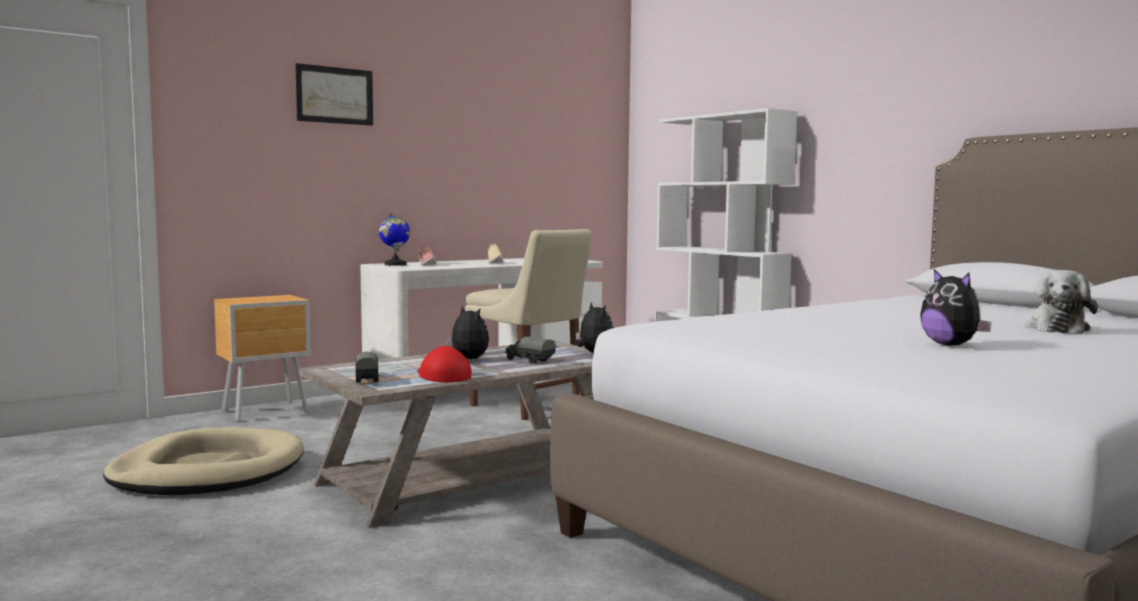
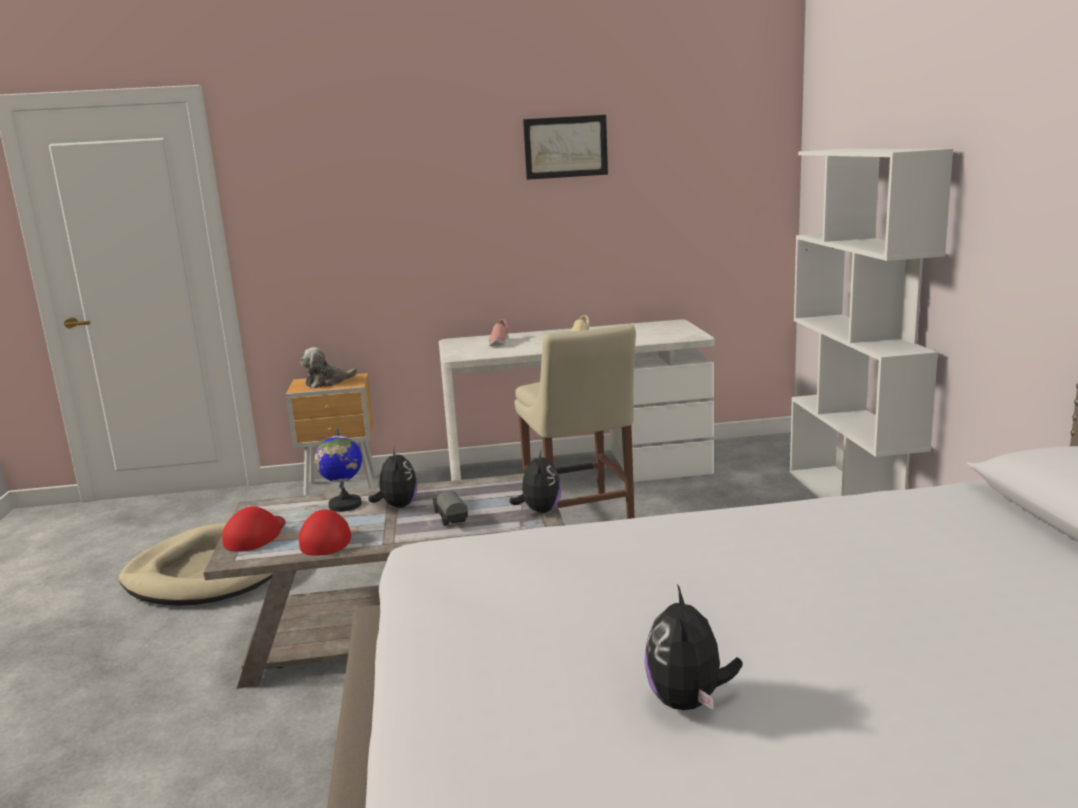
camera: 30 degrees right, 10 degrees up
picture [295,63,373,126] -> picture moved to [523,115,608,180]
toy truck [355,352,379,383] -> red cap [222,507,286,552]
globe [379,212,410,266] -> globe moved to [315,428,362,512]
plush toy [1025,270,1098,334] -> plush toy moved to [300,347,357,388]

